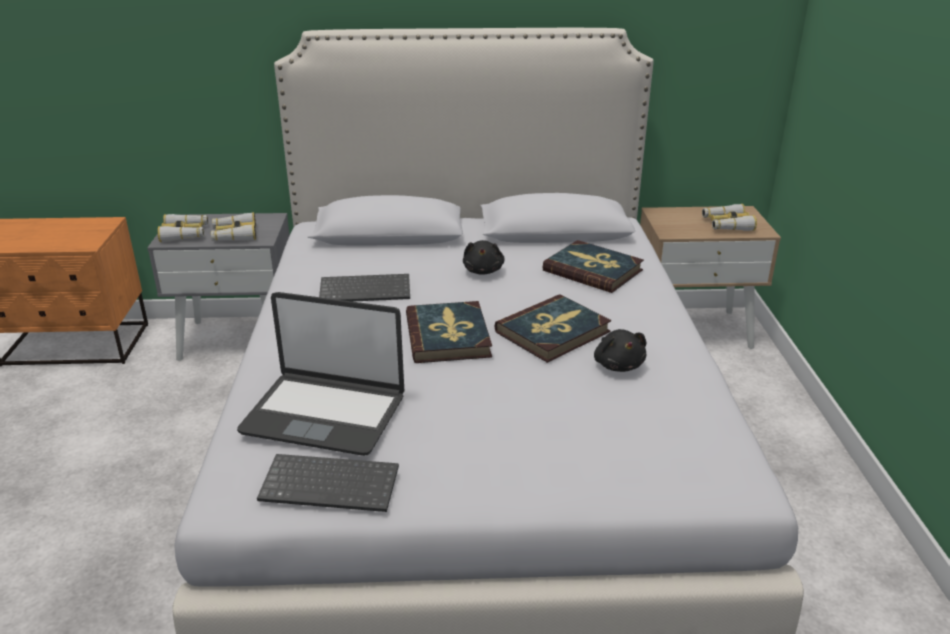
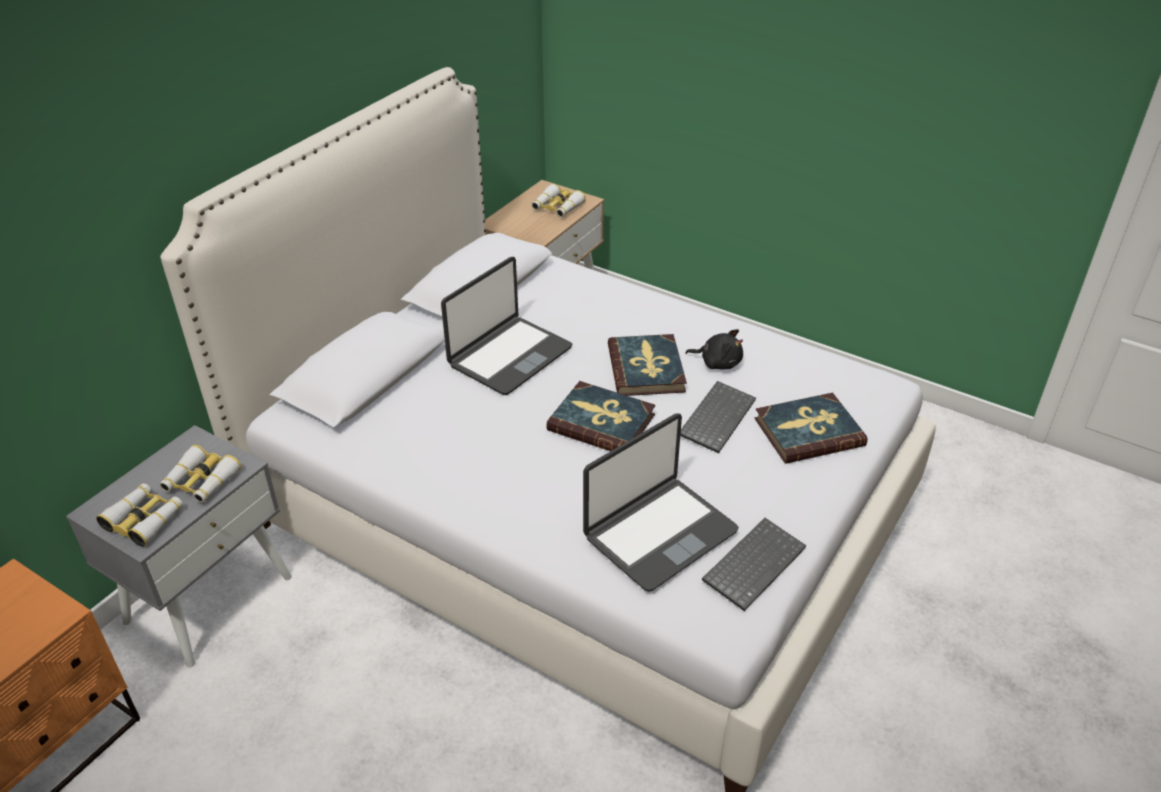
camera: 55 degrees left, 10 degrees up
keyboard [319,274,410,302] -> keyboard moved to [680,381,756,453]
black plush toy [463,240,505,275] -> laptop [441,257,572,395]
book [543,240,644,293] -> book moved to [755,393,868,464]

